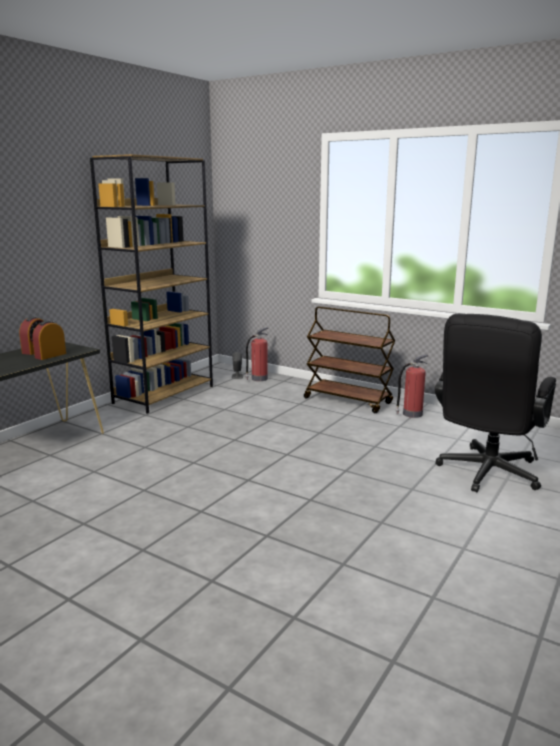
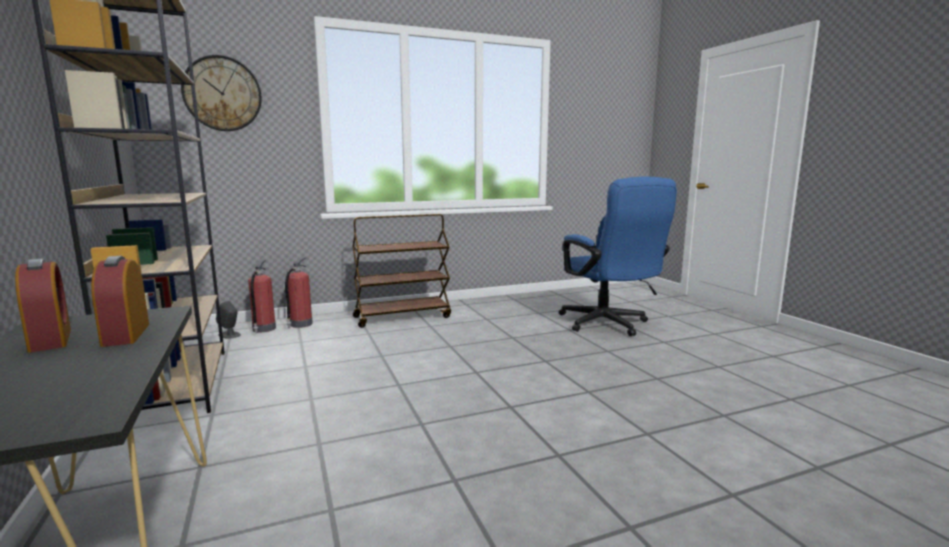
camera: 55 degrees left, 5 degrees down
fire extinguisher [395,355,428,418] -> fire extinguisher moved to [285,257,313,328]
black office chair [435,314,556,492] -> blue office chair [559,177,677,336]
none -> wall clock [181,55,262,131]

